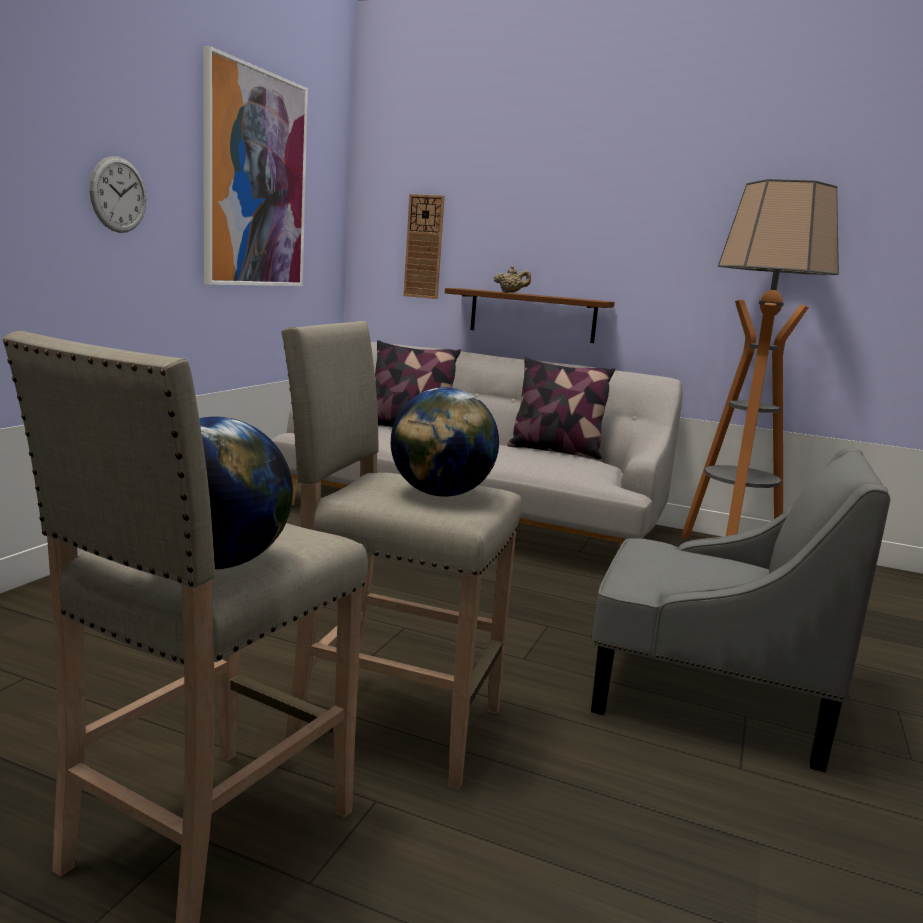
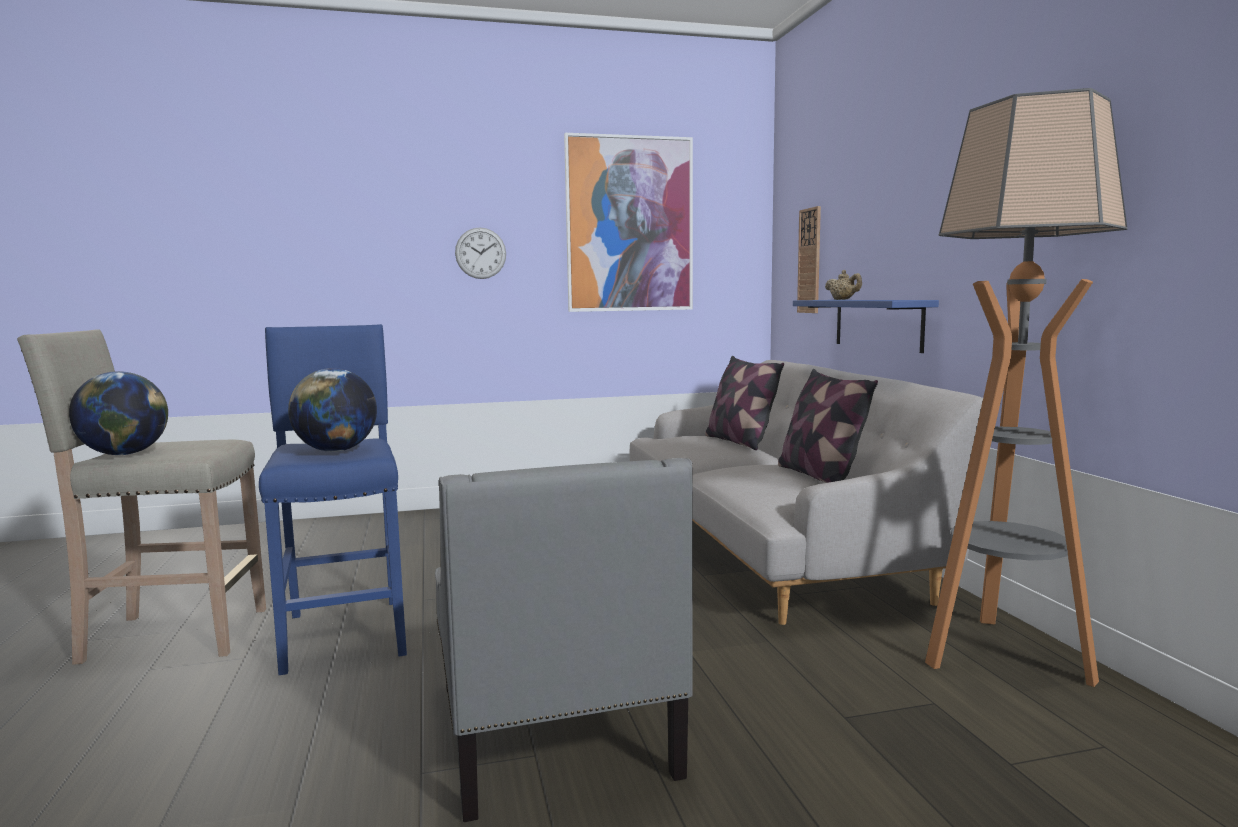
camera: 55 degrees right, 5 degrees down
beige stool [281,321,522,789] -> blue stool [259,324,407,675]
brown shelf [445,288,615,343] -> blue shelf [793,300,939,353]

